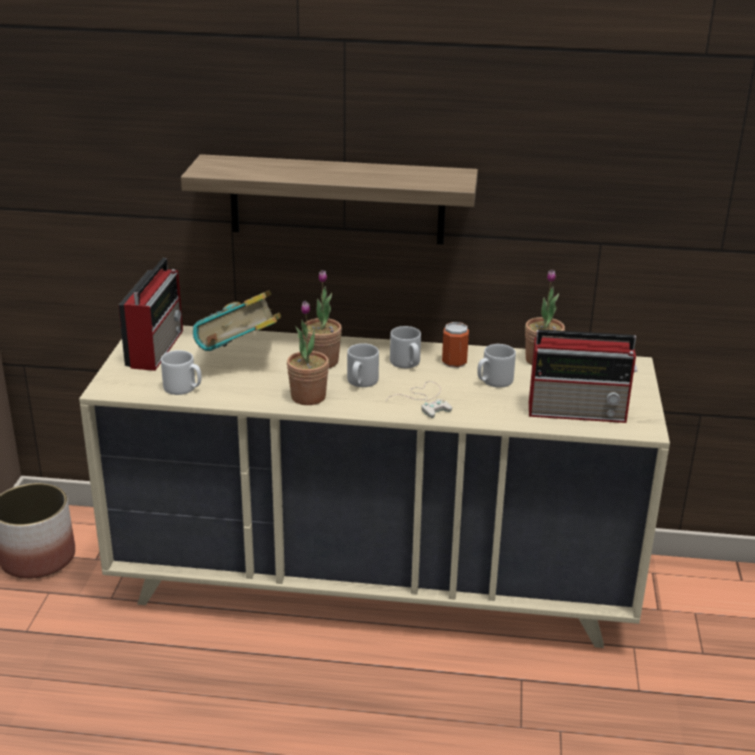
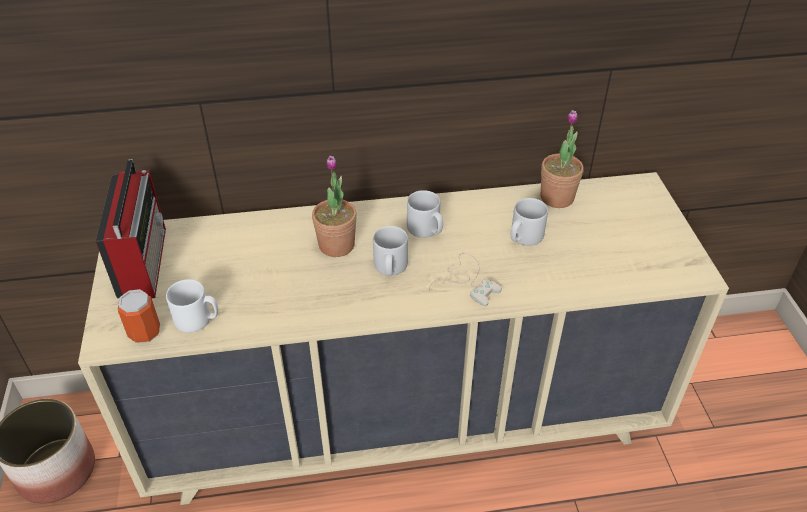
camera: 15 degrees left, 15 degrees up
shelf [181,154,478,245] -> none
book [193,290,281,351] -> none
potted plant [287,301,329,405] -> none
can [442,322,469,368] -> can moved to [118,289,160,344]
radio [529,329,638,423] -> none

